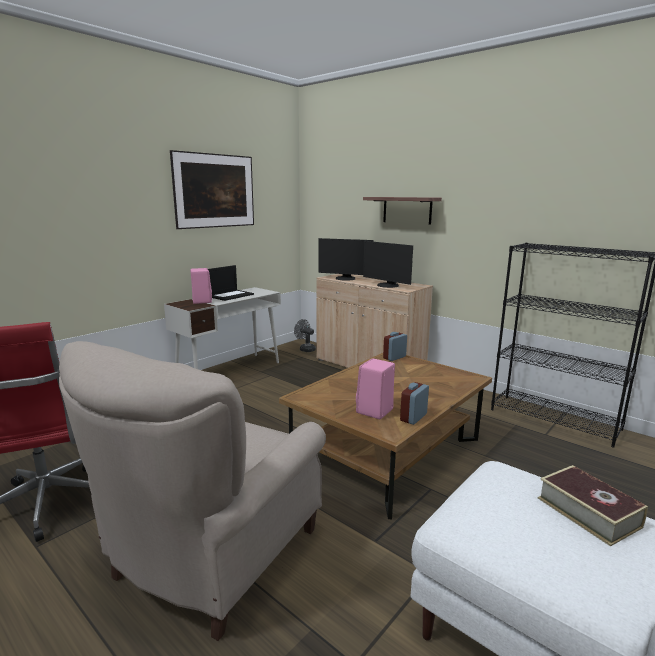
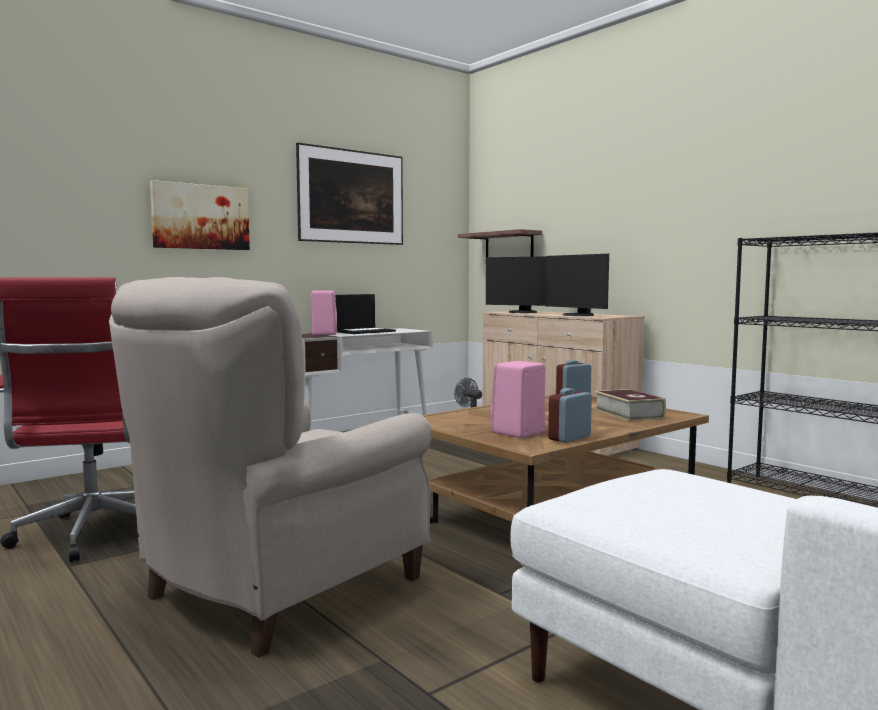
camera: 10 degrees right, 10 degrees down
shelf [363,197,442,225] -> shelf moved to [458,229,542,257]
book [538,465,648,547] -> book moved to [594,389,666,421]
none -> picture [150,180,250,250]

